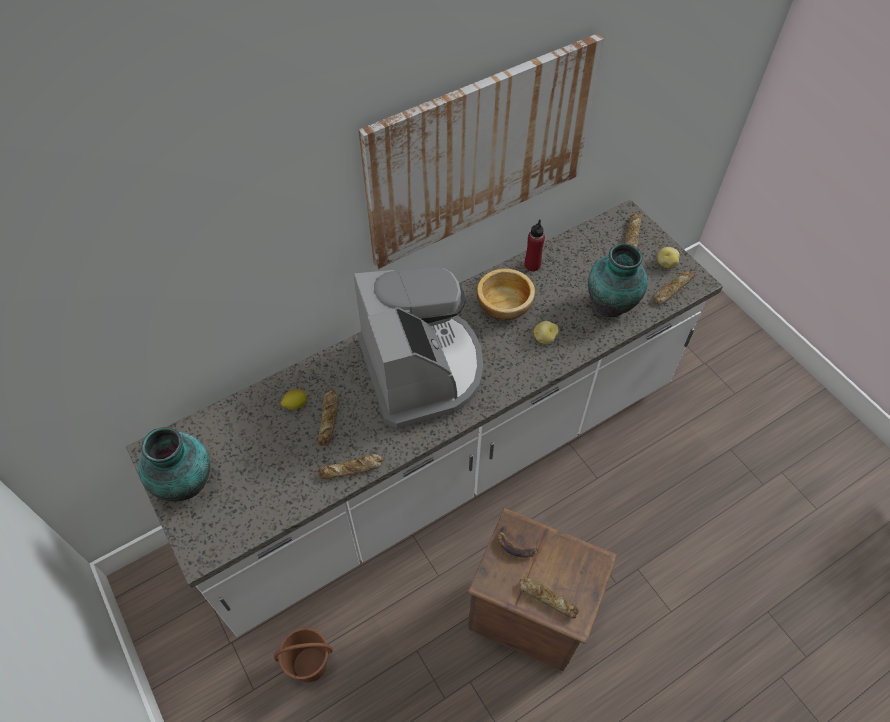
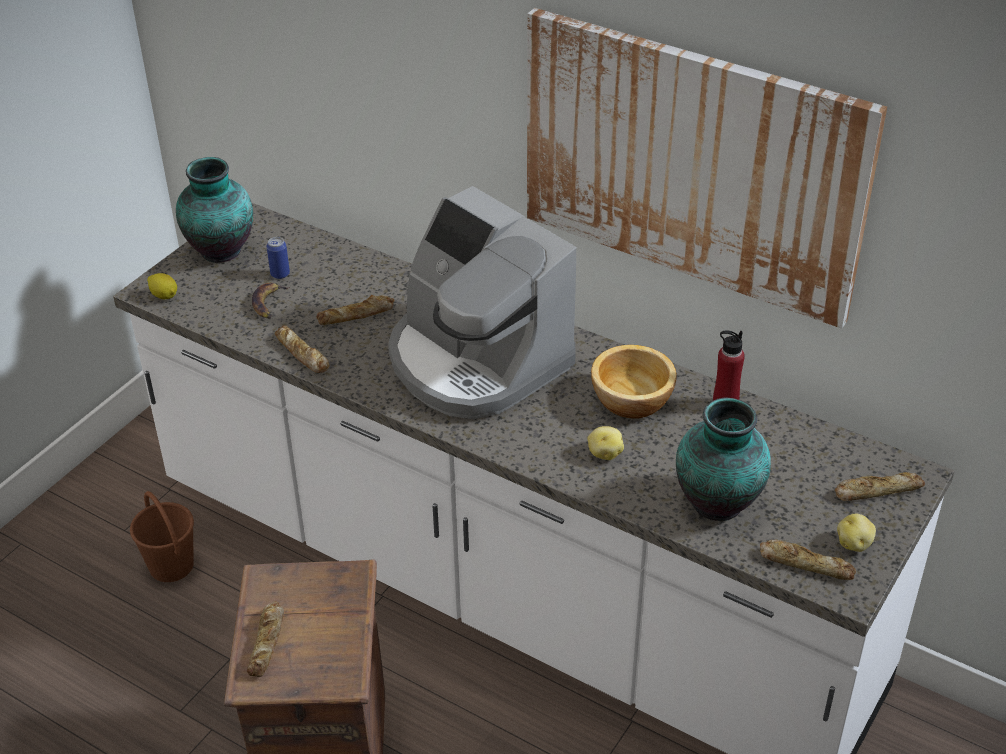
camera: 65 degrees right, 15 degrees down
lemon [281,389,308,410] -> lemon moved to [147,273,177,299]
coffee machine [353,267,483,429] -> coffee machine turned 90 degrees clockwise [388,186,576,419]
banana [497,525,538,558] -> banana moved to [252,282,290,318]
none -> can [266,237,290,279]

